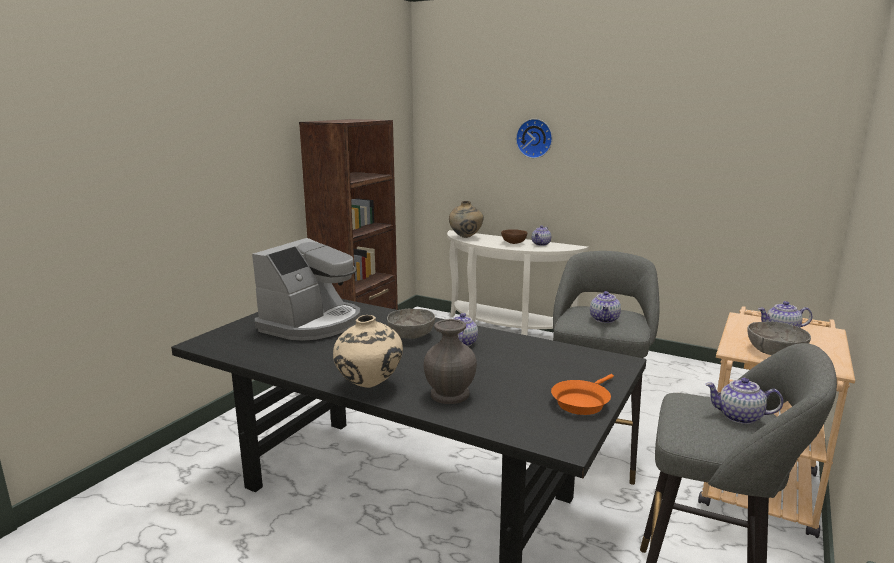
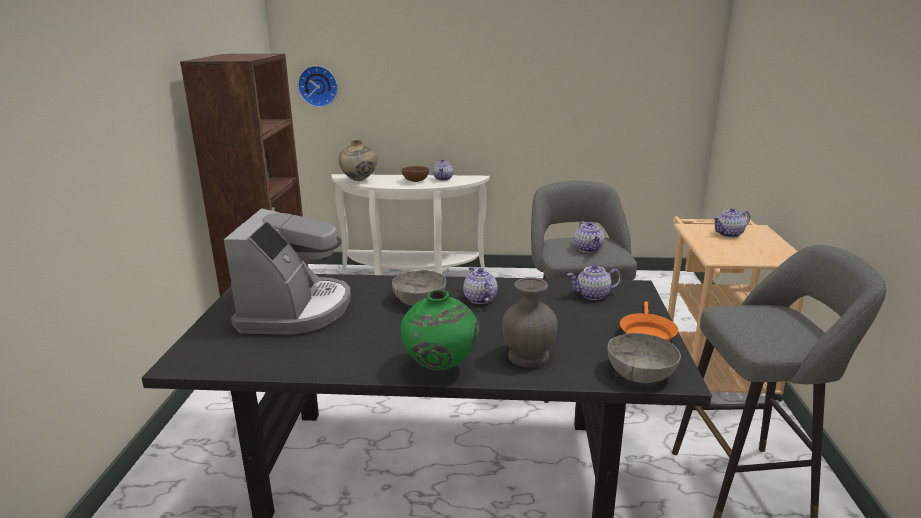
camera: 25 degrees left, 5 degrees up
beige vase [333,315,403,388] -> green vase [401,290,480,370]
wall clock [516,119,552,158] -> wall clock moved to [298,66,338,107]
teapot [705,378,783,424] -> teapot moved to [567,264,621,300]
grey bowl [747,321,811,355] -> grey bowl moved to [607,333,681,383]

